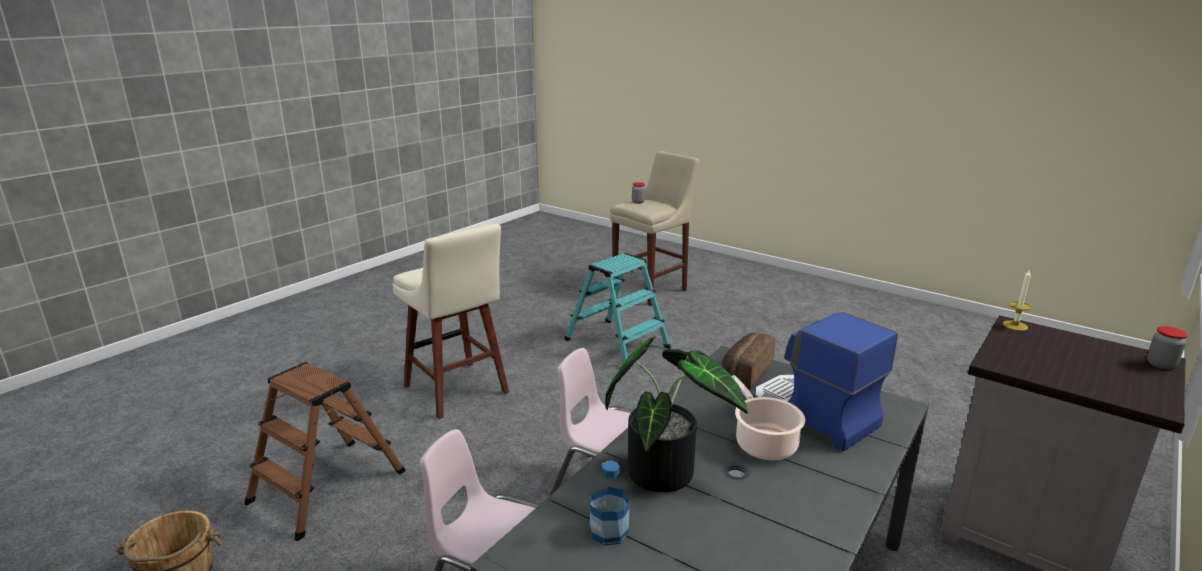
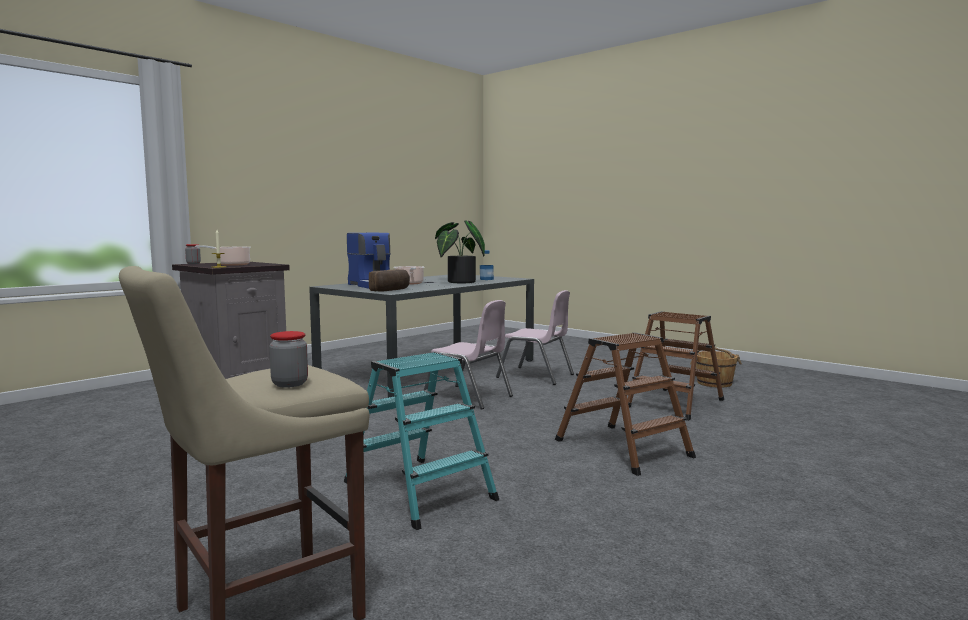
camera: 175 degrees left, 15 degrees down
beige stool [392,224,509,419] -> brown step ladder [555,332,696,476]
none -> cooking pot [195,245,251,266]

